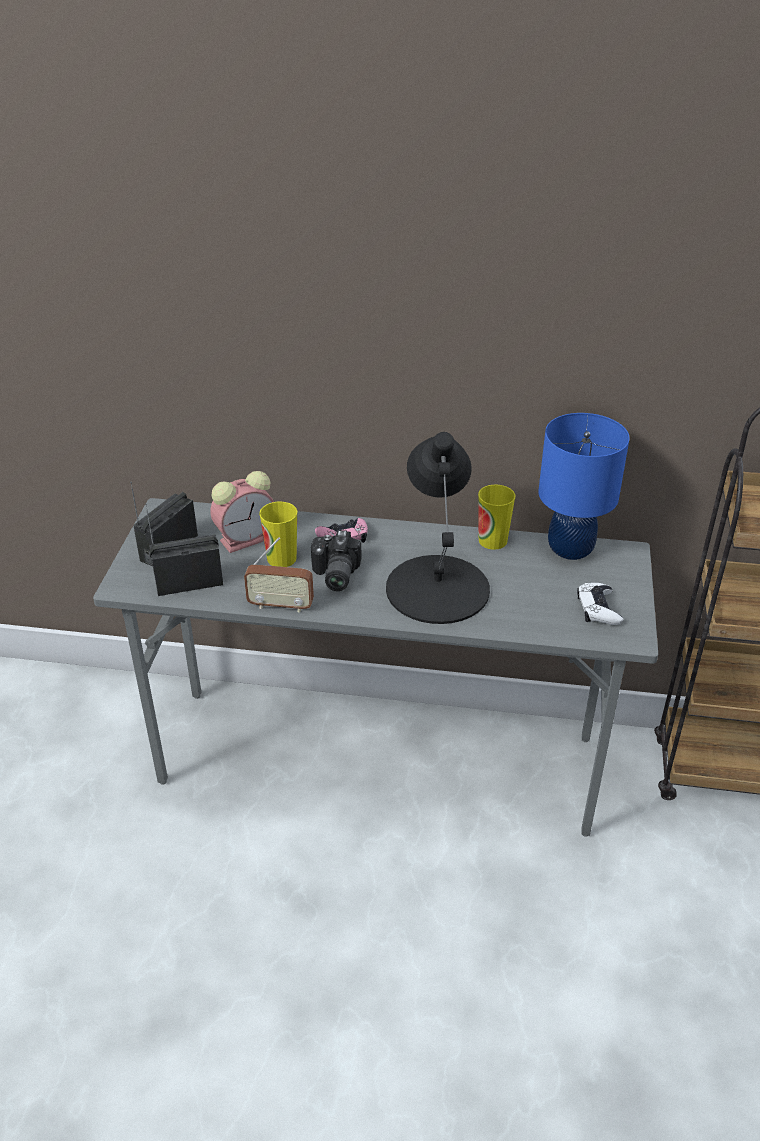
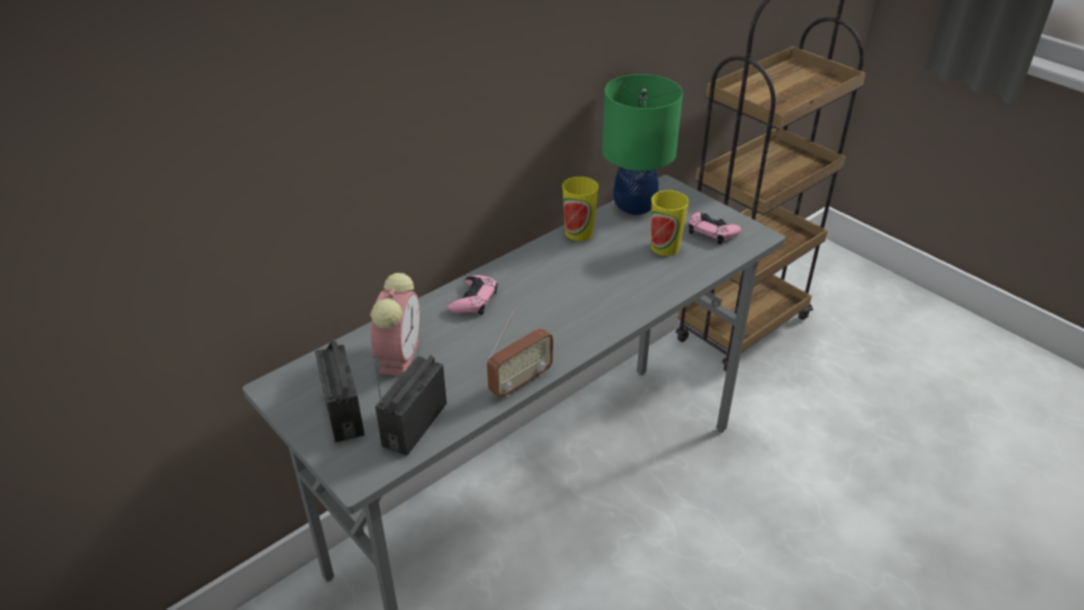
camera: 50 degrees left, 0 degrees up
cup [259,502,298,567] -> cup moved to [651,190,689,256]
camera [311,530,361,591] -> none
black table lamp [386,432,490,624] -> none
blue table lamp [538,413,630,560] -> green table lamp [602,74,683,215]
white game controller [577,583,624,625] -> pink game controller [689,212,741,245]

